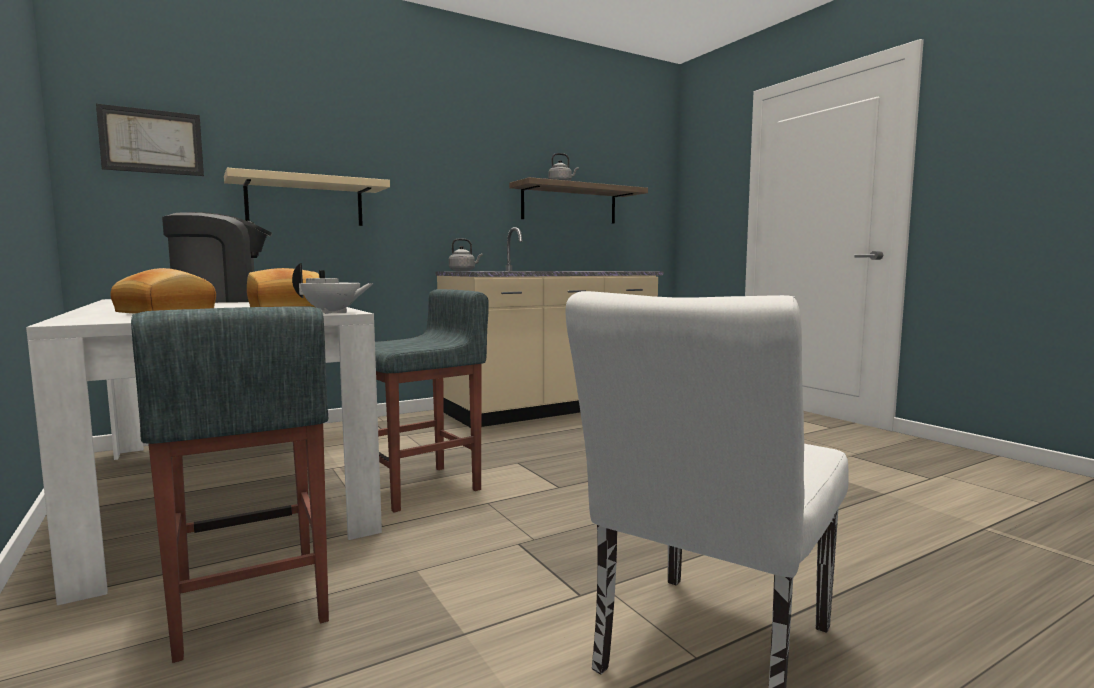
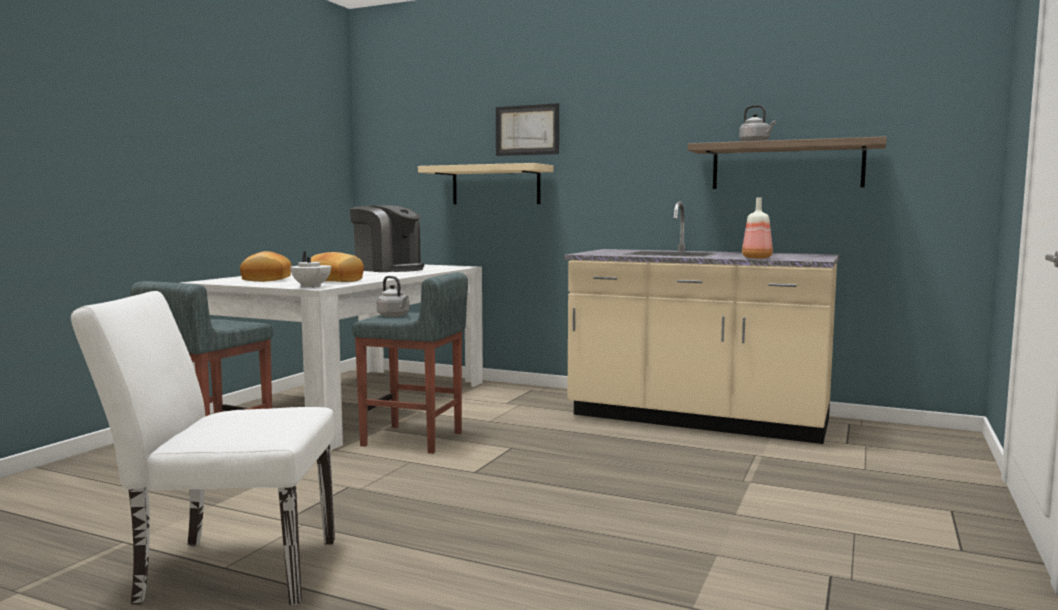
camera: 55 degrees right, 0 degrees up
picture [96,104,204,176] -> picture moved to [496,103,559,156]
grey kettle [449,238,483,271] -> grey kettle moved to [377,276,410,317]
none -> bottle [742,197,773,259]

